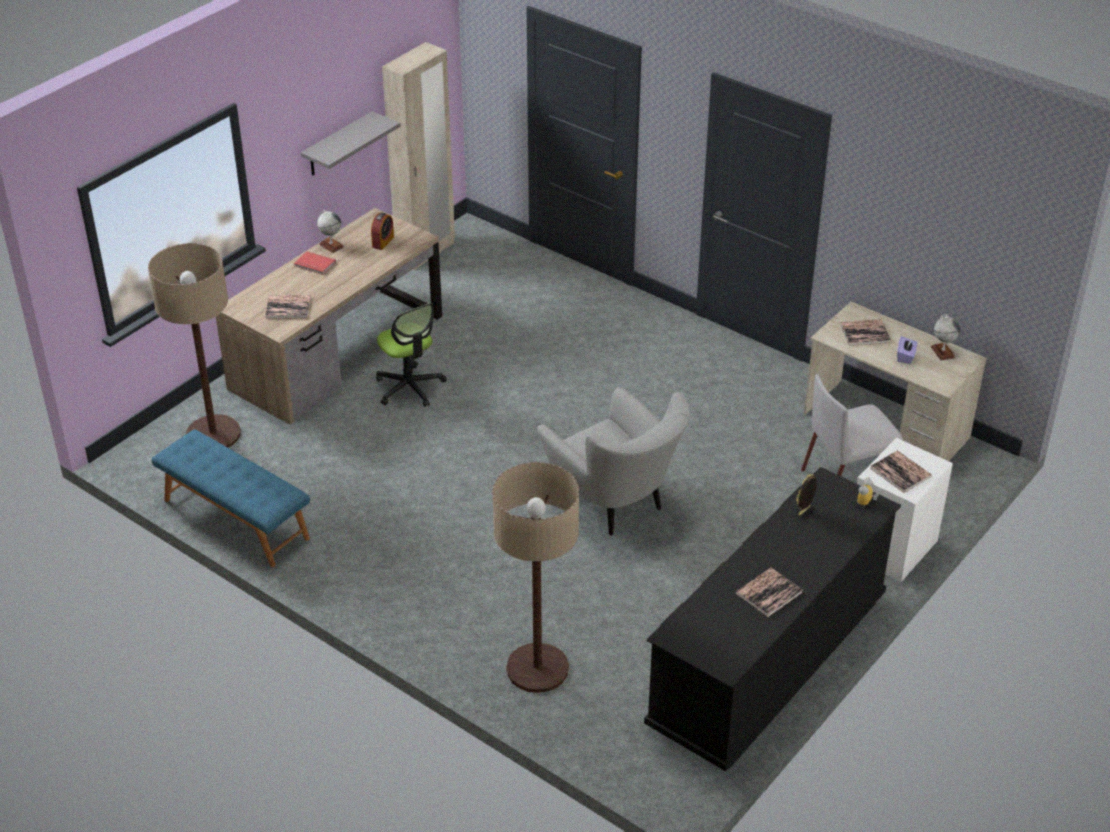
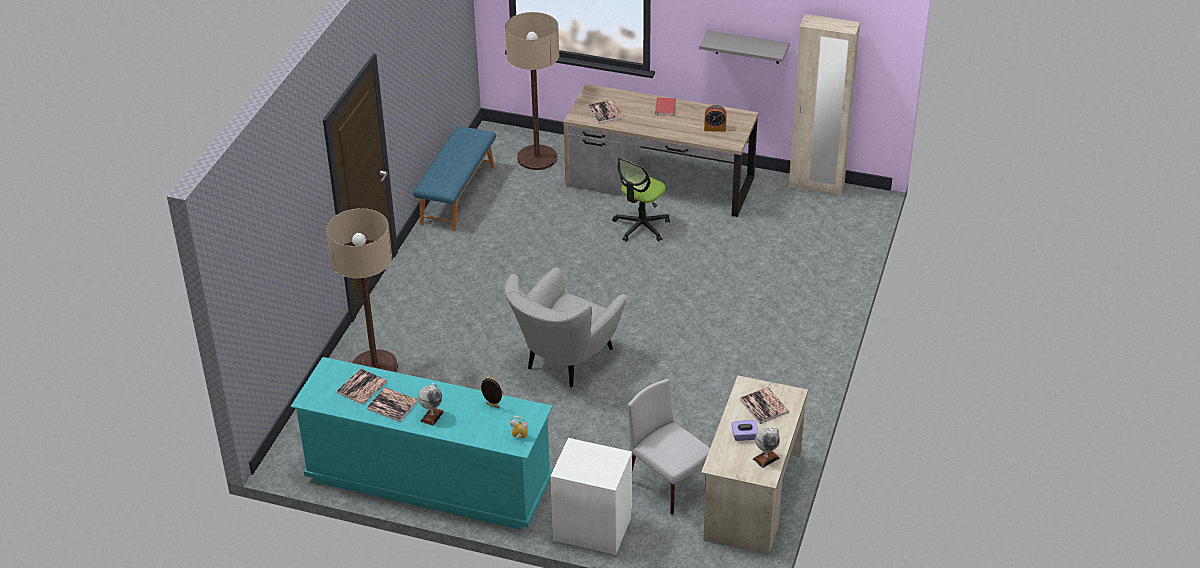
camera: 70 degrees right, 0 degrees up
globe [317,210,344,253] -> globe moved to [418,383,444,426]
black dresser [644,467,901,771] -> turquoise dresser [291,357,553,530]
book [870,451,932,493] -> book moved to [337,368,387,405]

